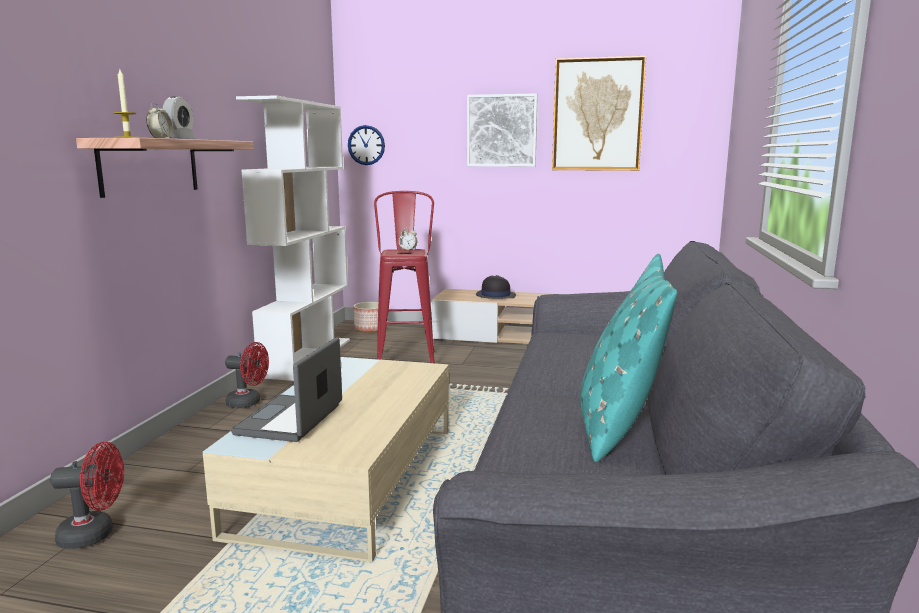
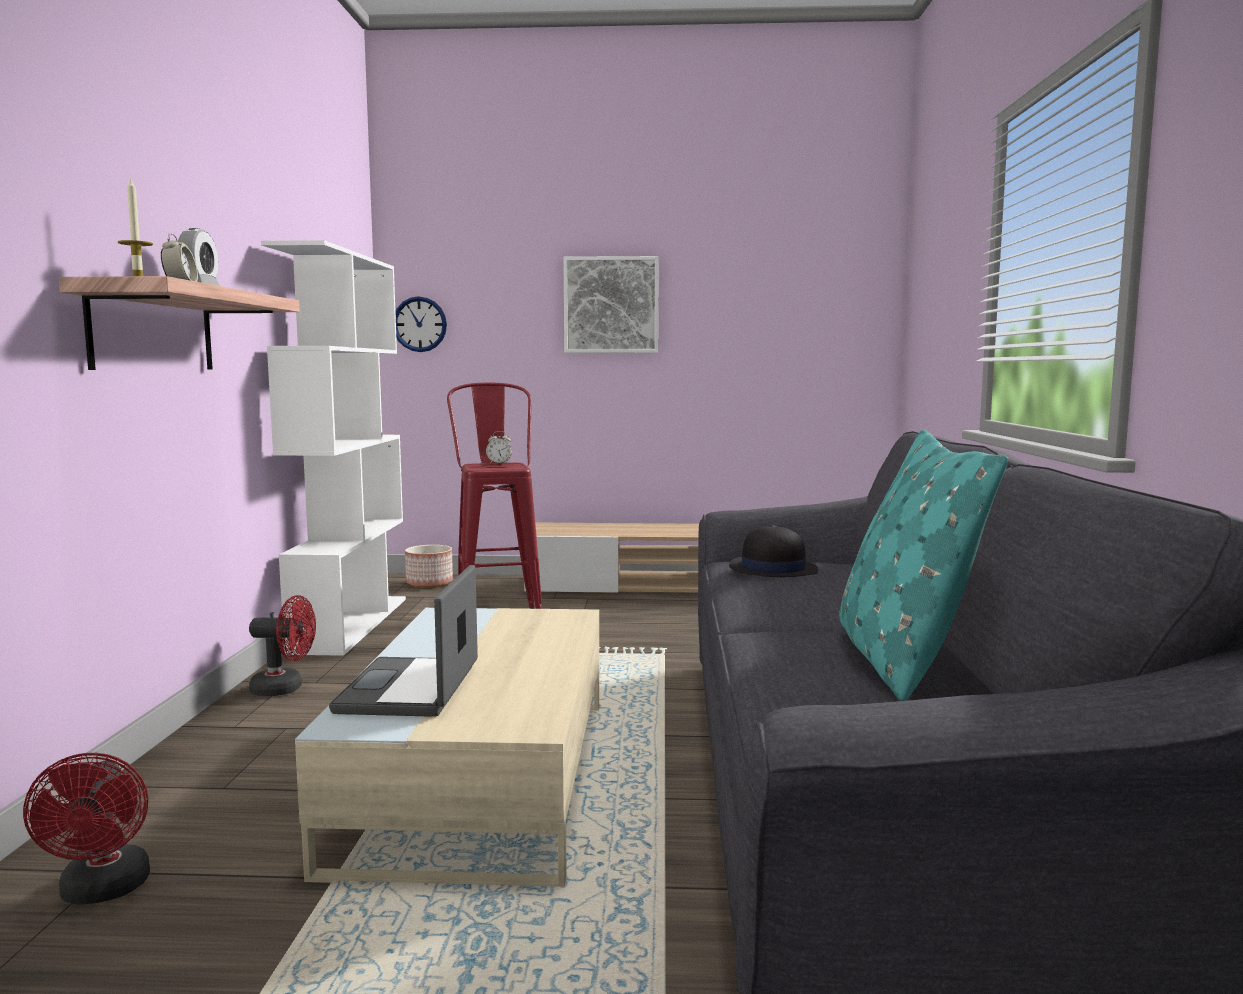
camera: 10 degrees left, 5 degrees down
red fan [50,442,124,549] -> red fan turned 90 degrees clockwise [23,753,150,905]
black hat [476,275,516,299] -> black hat moved to [729,525,818,577]
picture [552,56,646,171] -> none

